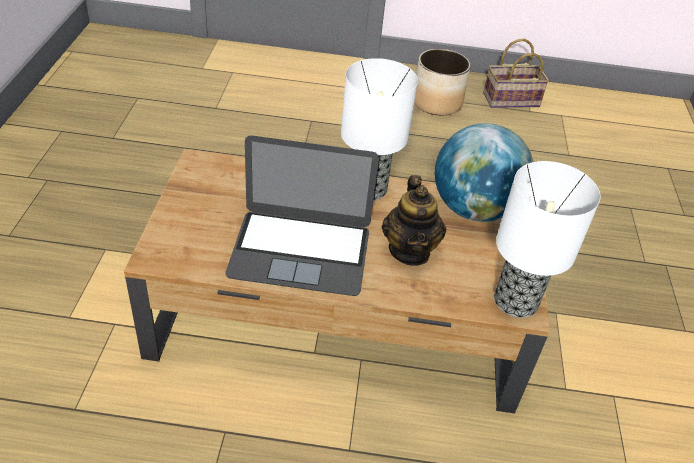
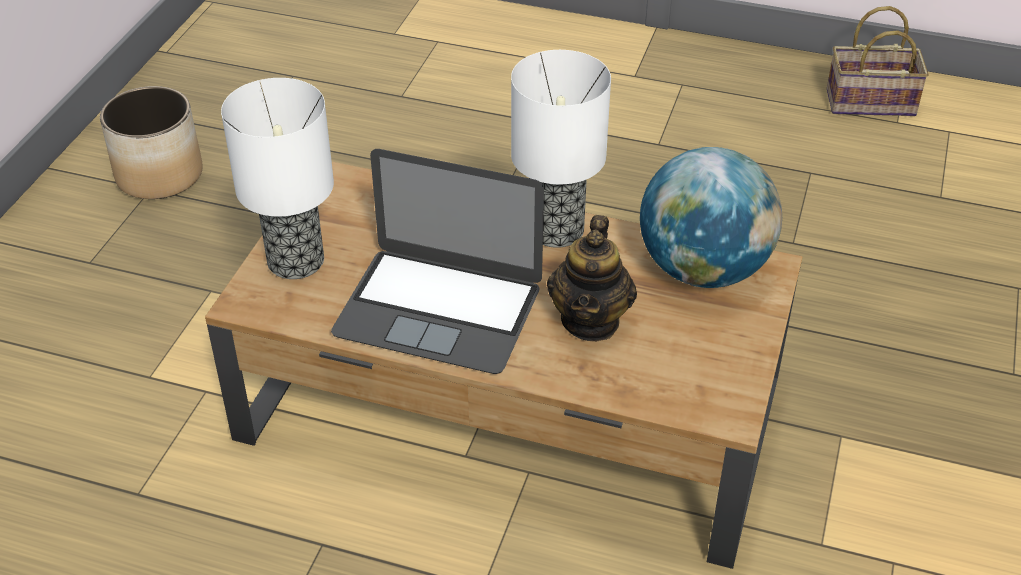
camera: 15 degrees right, 0 degrees up
planter [414,49,471,116] -> planter moved to [100,86,202,199]
table lamp [494,161,600,318] -> table lamp moved to [221,78,334,279]

